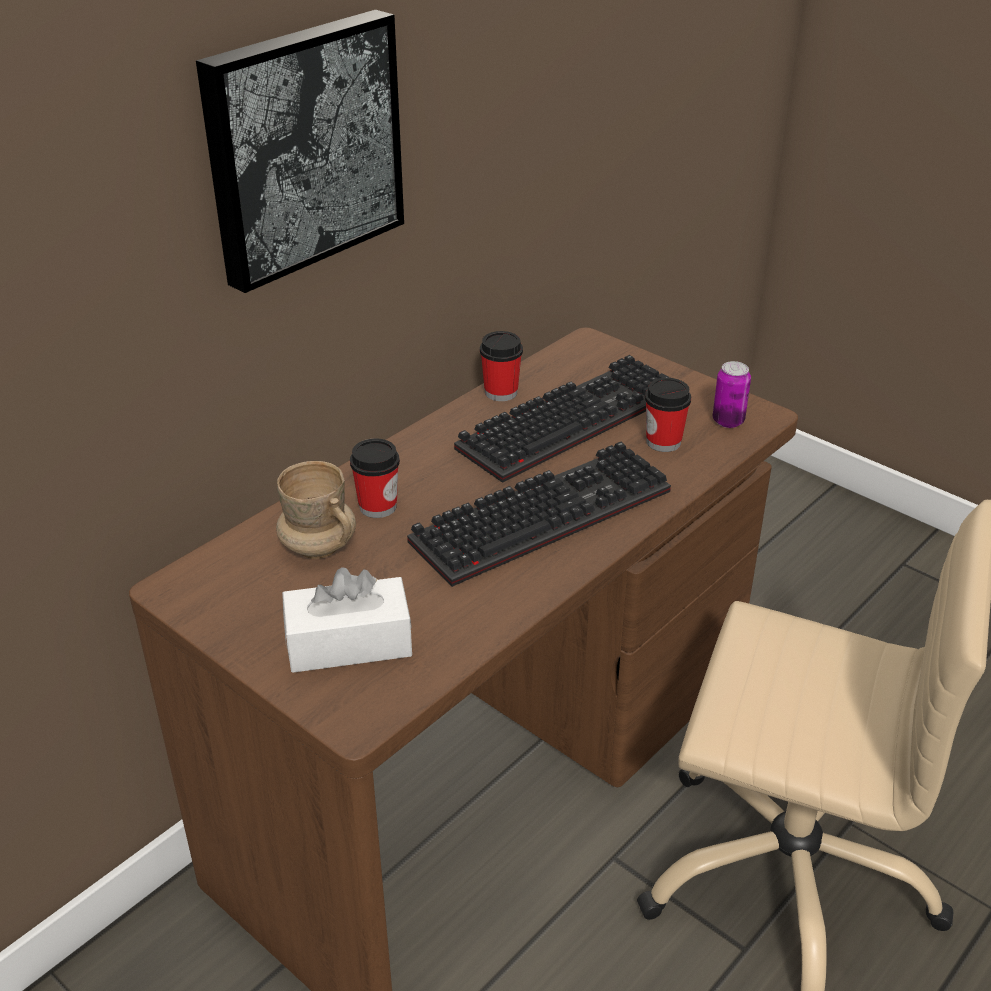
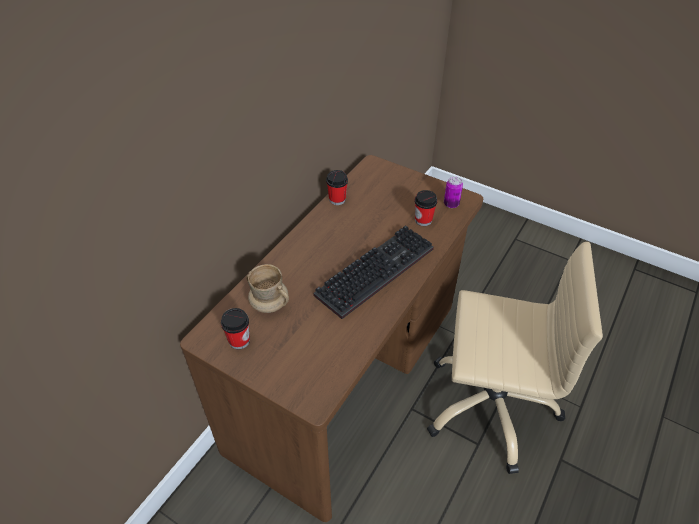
camera: 10 degrees left, 10 degrees up
picture [196,10,404,293] -> none
white tissue box [282,567,412,673] -> none
cup [350,438,400,518] -> cup moved to [221,308,250,349]
keyboard [454,355,670,483] -> none

